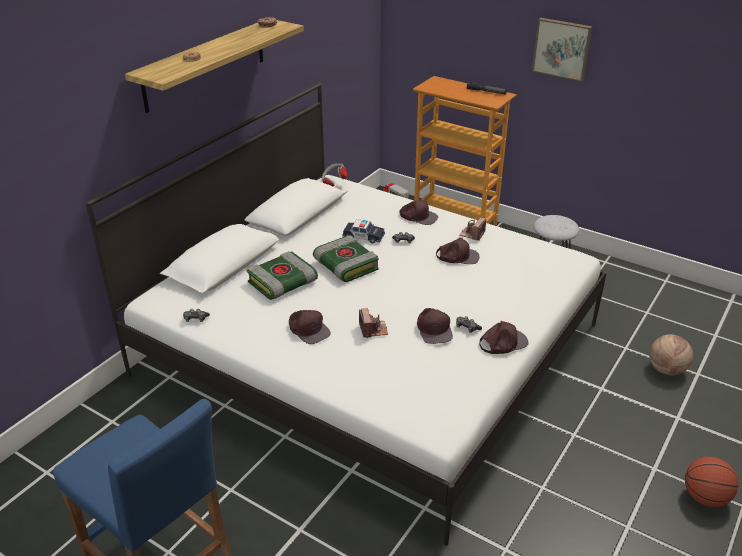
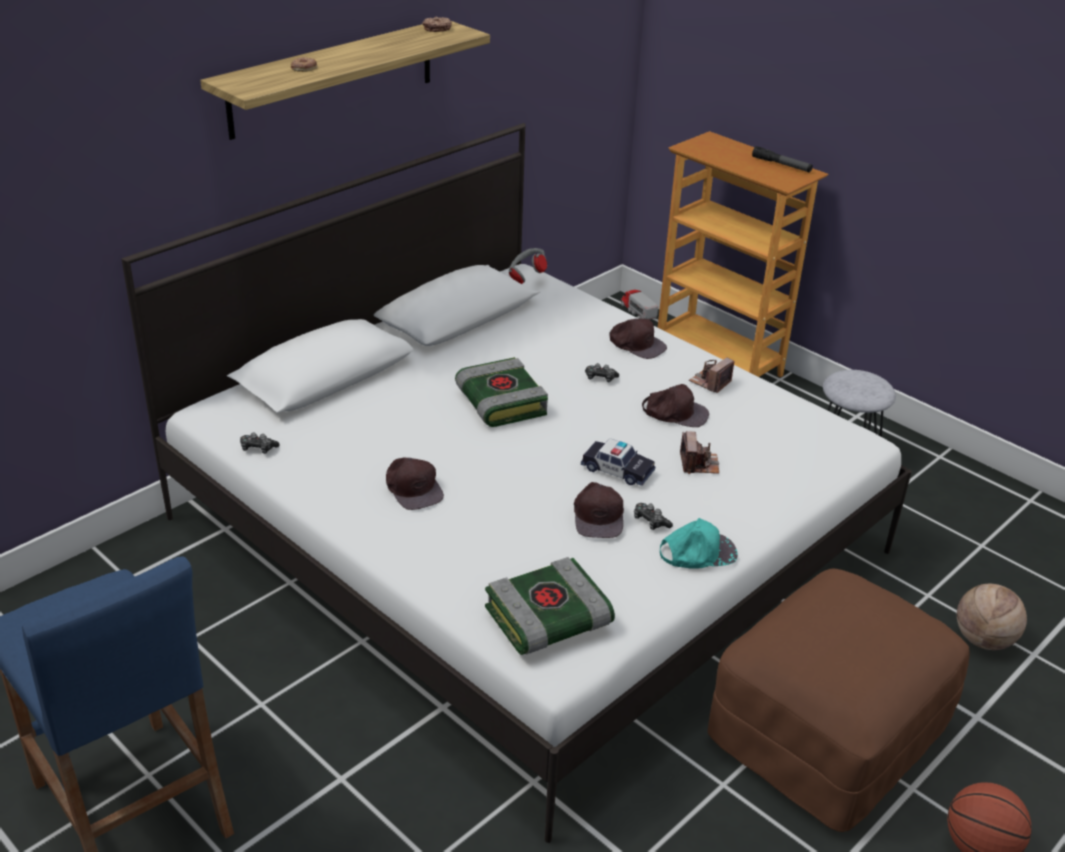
camera: 10 degrees right, 0 degrees up
book [247,251,318,300] -> book moved to [485,557,615,655]
toy car [342,219,385,244] -> toy car moved to [581,438,655,486]
camera [359,308,388,338] -> camera moved to [680,431,719,474]
brown cap [480,321,529,354] -> turquoise cap [660,518,738,569]
picture [532,18,593,82] -> none
none -> brown ottoman [708,569,970,832]

